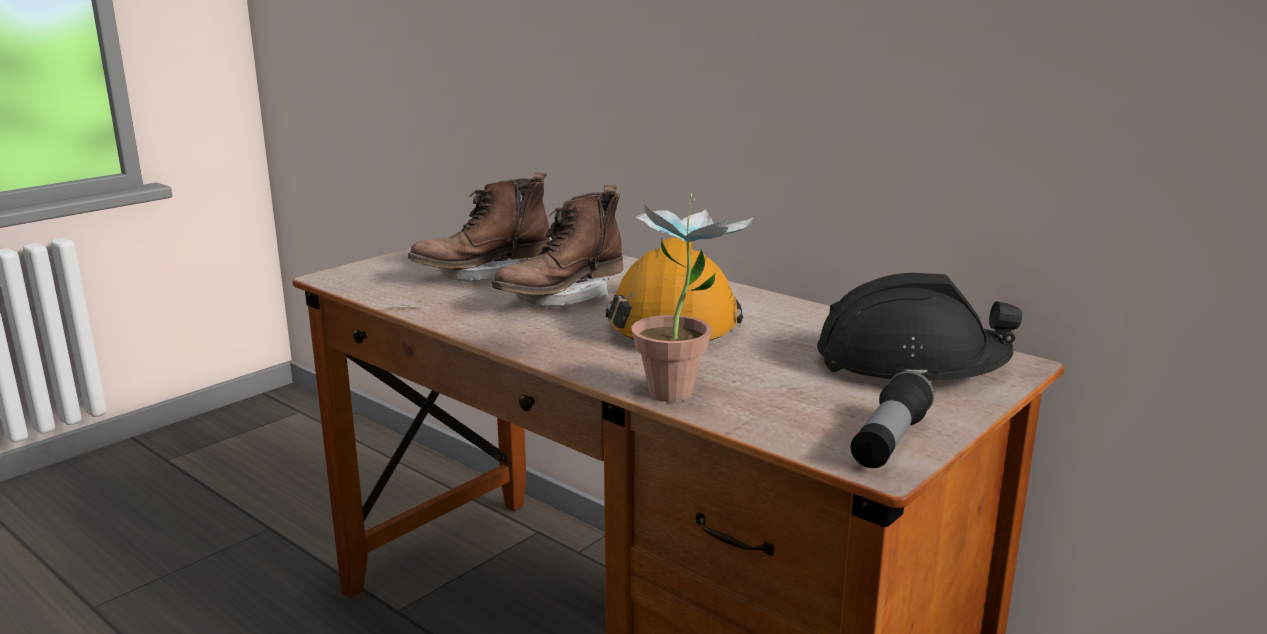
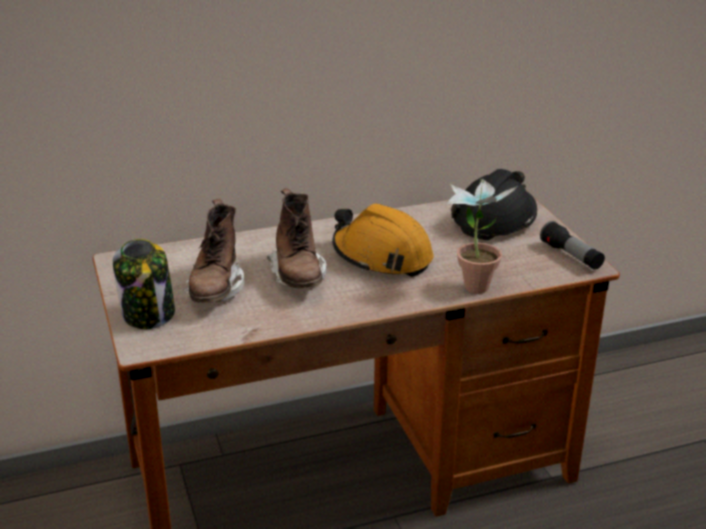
camera: 60 degrees left, 10 degrees up
none -> jar [113,239,175,329]

